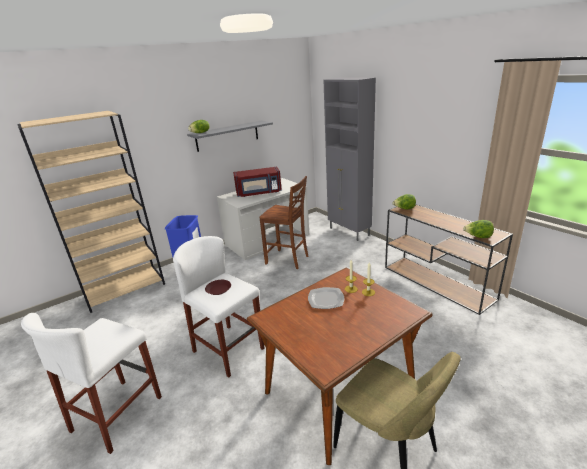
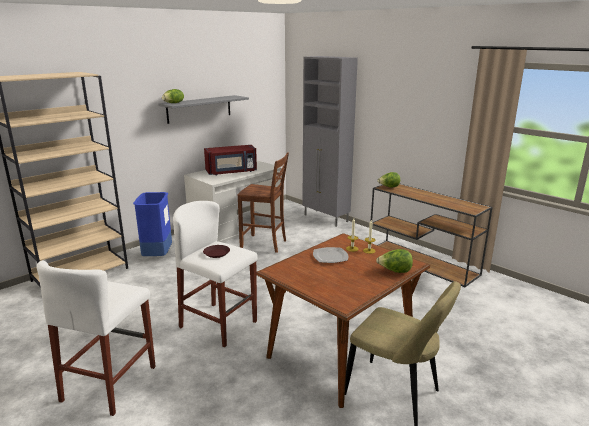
camera: 10 degrees left, 5 degrees down
lettuce [463,220,494,238] -> lettuce moved to [376,249,413,273]

